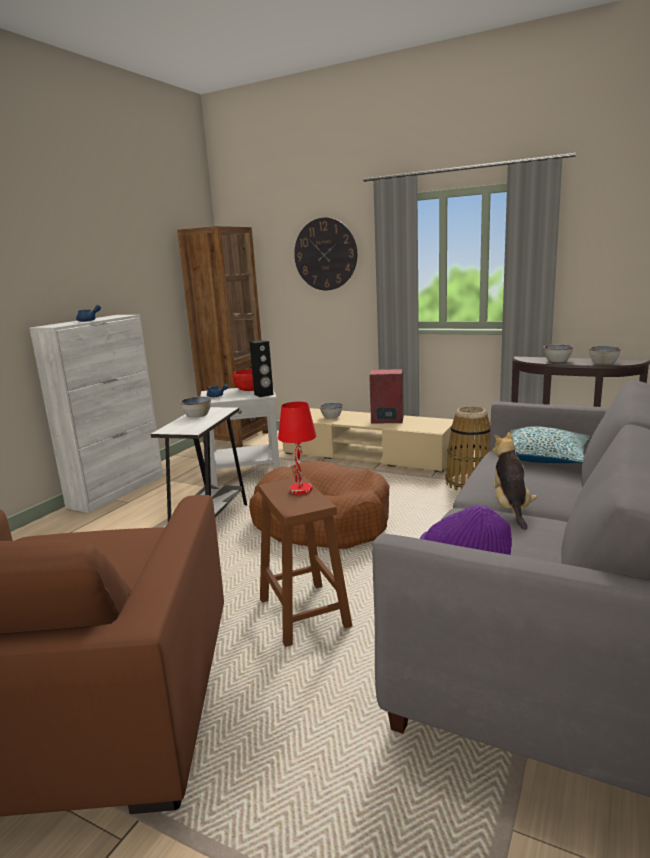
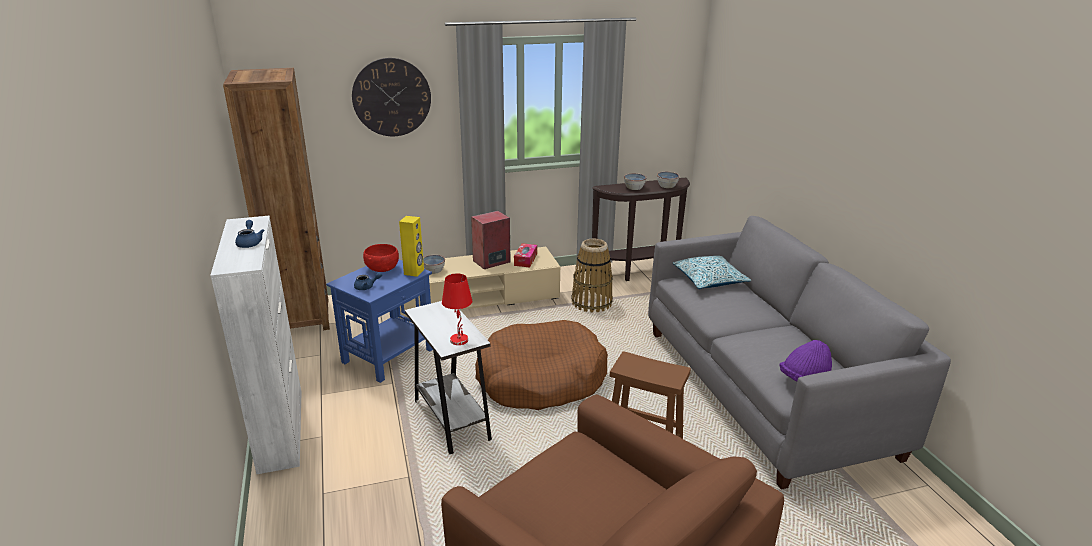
camera: 45 degrees left, 10 degrees up
bowl [180,397,211,418] -> none
white side table [200,388,280,485] -> blue side table [326,260,433,383]
black speaker [250,340,274,397] -> yellow speaker [399,216,424,277]
red table lamp [278,402,316,495] -> red table lamp moved to [442,273,472,345]
plush toy [493,432,537,530] -> none
none -> tissue box [514,243,537,267]

